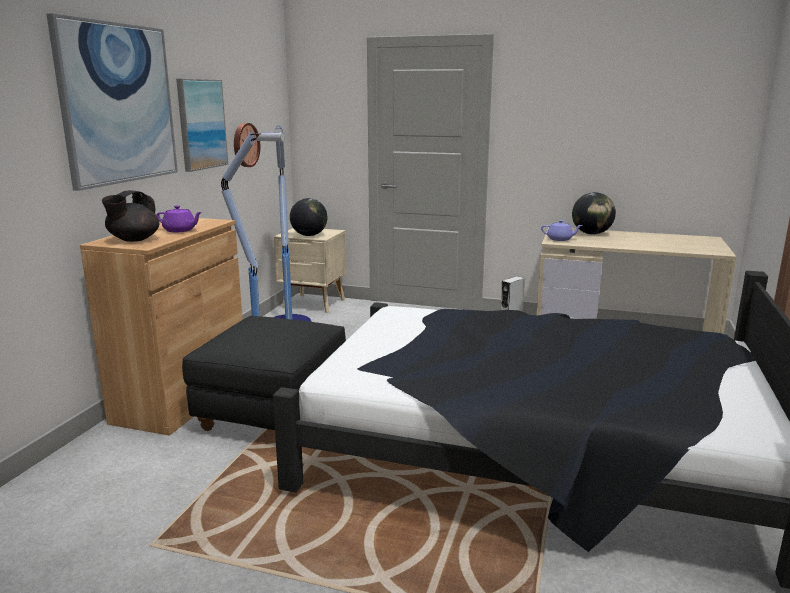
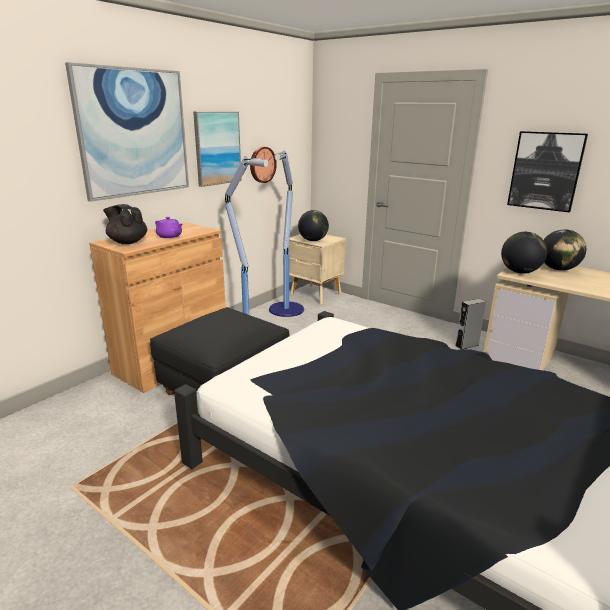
camera: 20 degrees right, 5 degrees up
black teapot [102,190,159,242] -> black teapot turned 75 degrees clockwise [103,204,147,244]
purple teapot [541,220,583,241] -> globe [501,232,547,274]
none -> picture [507,131,588,213]

